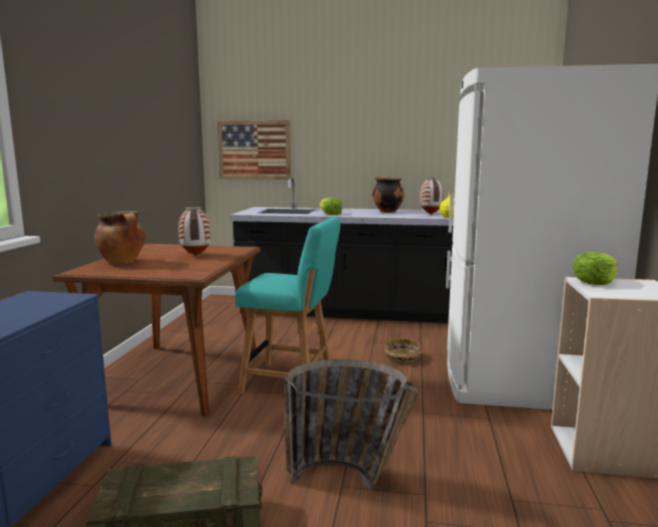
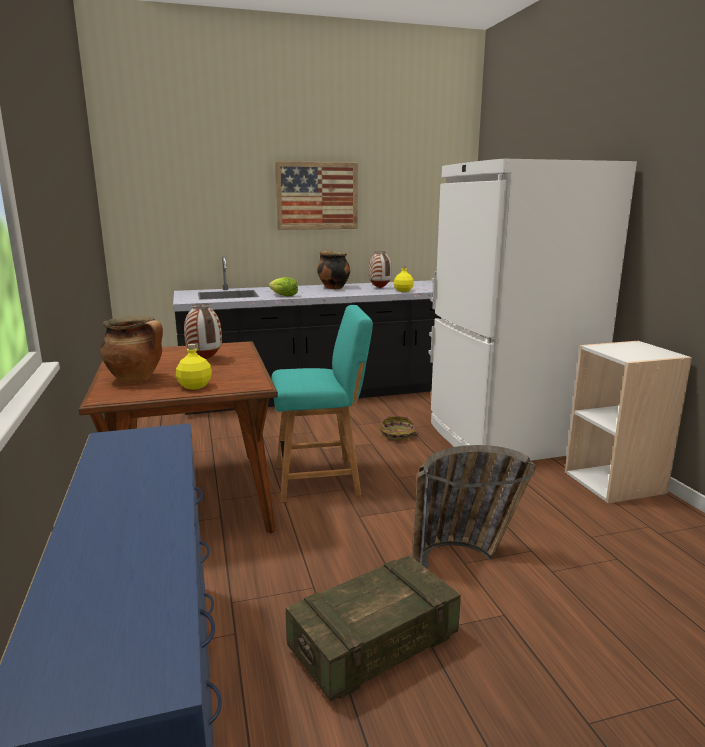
camera: 25 degrees left, 5 degrees up
picture [217,120,291,180] -> picture moved to [275,161,358,230]
lettuce [573,252,617,285] -> none
none -> yellow bottle [176,344,212,390]

